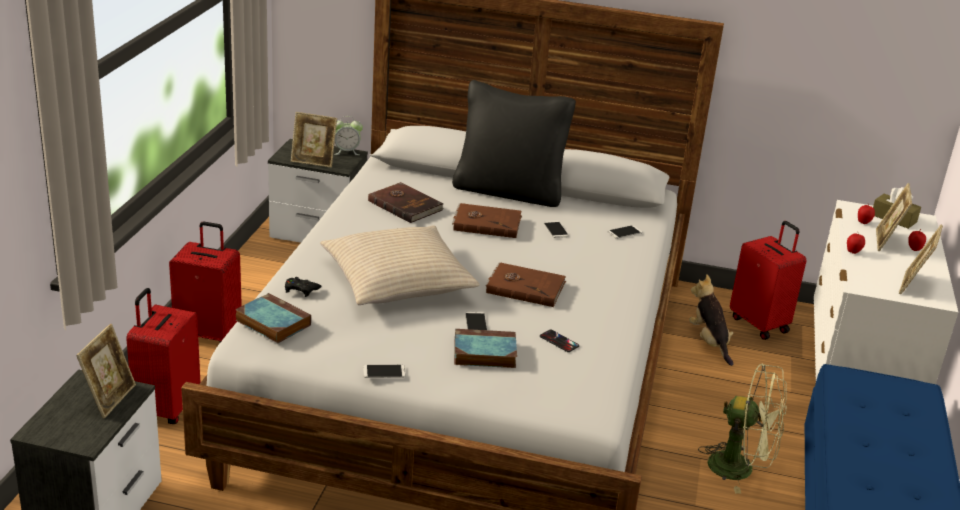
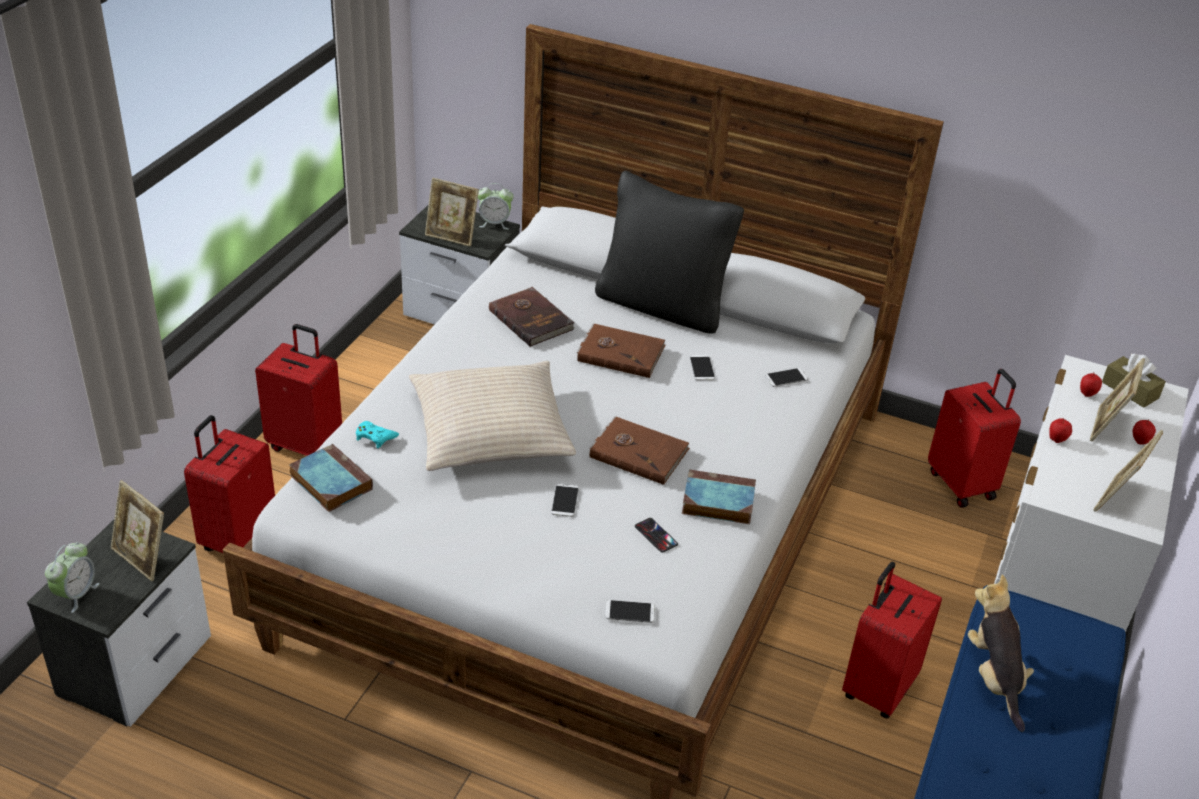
camera: 10 degrees right, 10 degrees up
picture frame [76,324,136,418] -> picture frame turned 105 degrees clockwise [111,480,164,581]
black game controller [285,277,321,297] -> turquoise game controller [356,421,399,448]
phone [363,365,406,378] -> phone moved to [605,600,655,623]
book [454,329,517,368] -> book moved to [682,470,756,524]
plush toy [689,274,733,366] -> plush toy moved to [968,575,1034,732]
green fan [698,364,787,494] -> red suitcase [842,562,942,719]
none -> alarm clock [45,542,99,613]

